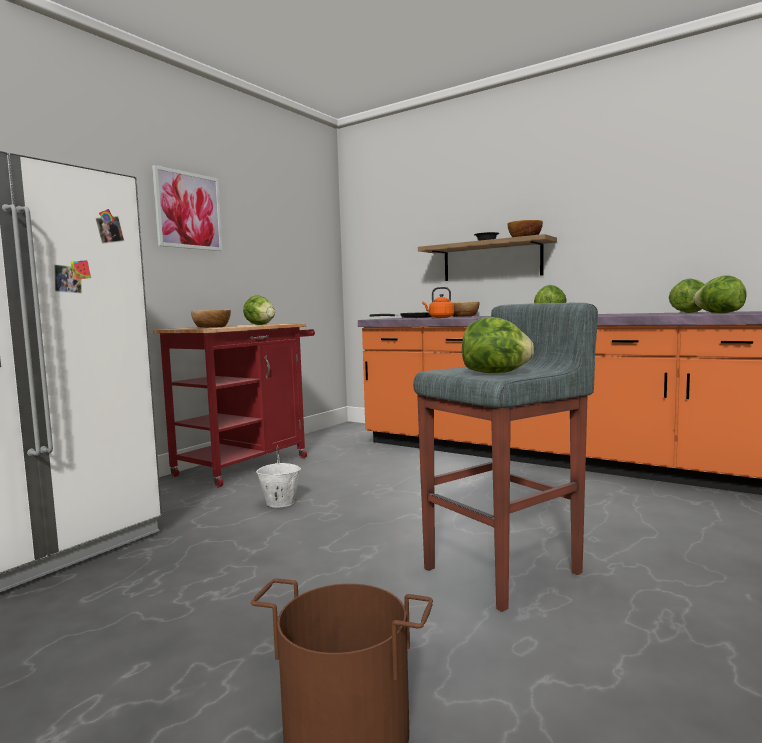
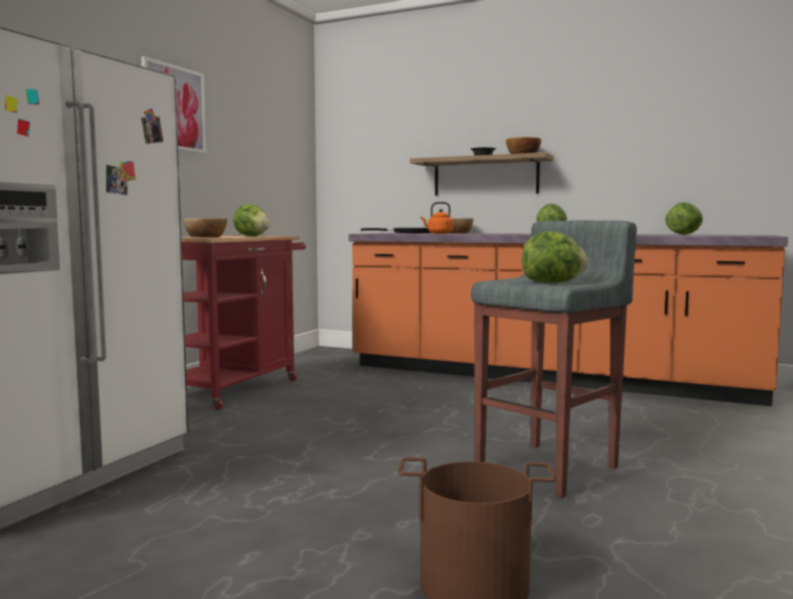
camera: 10 degrees left, 0 degrees up
white bucket [256,445,301,507] -> none
lettuce [693,275,747,313] -> none

